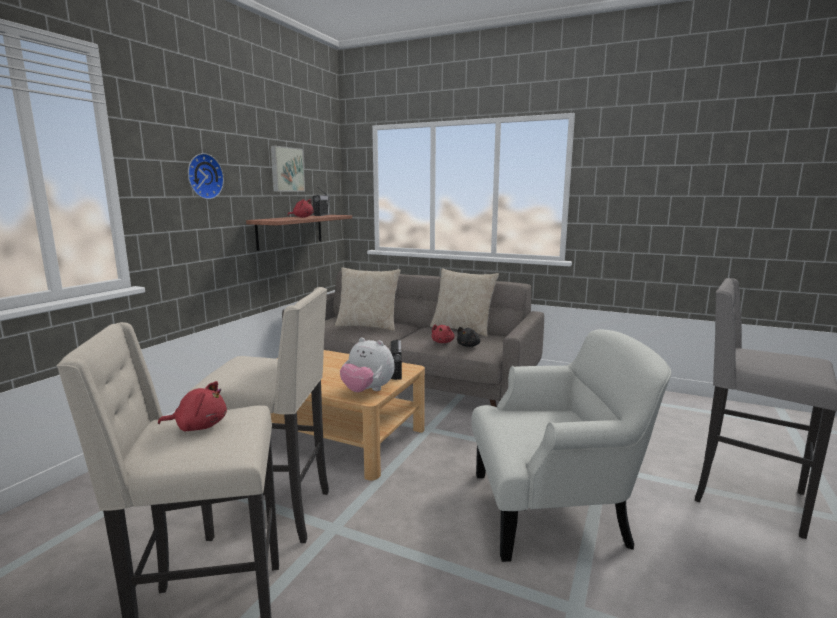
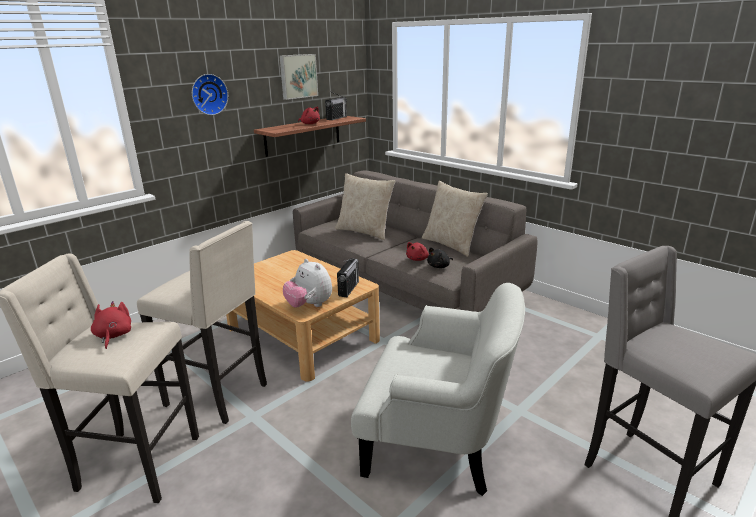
camera: 20 degrees right, 10 degrees up
red plush toy [158,381,227,431] -> red plush toy turned 120 degrees counterclockwise [91,301,131,349]

